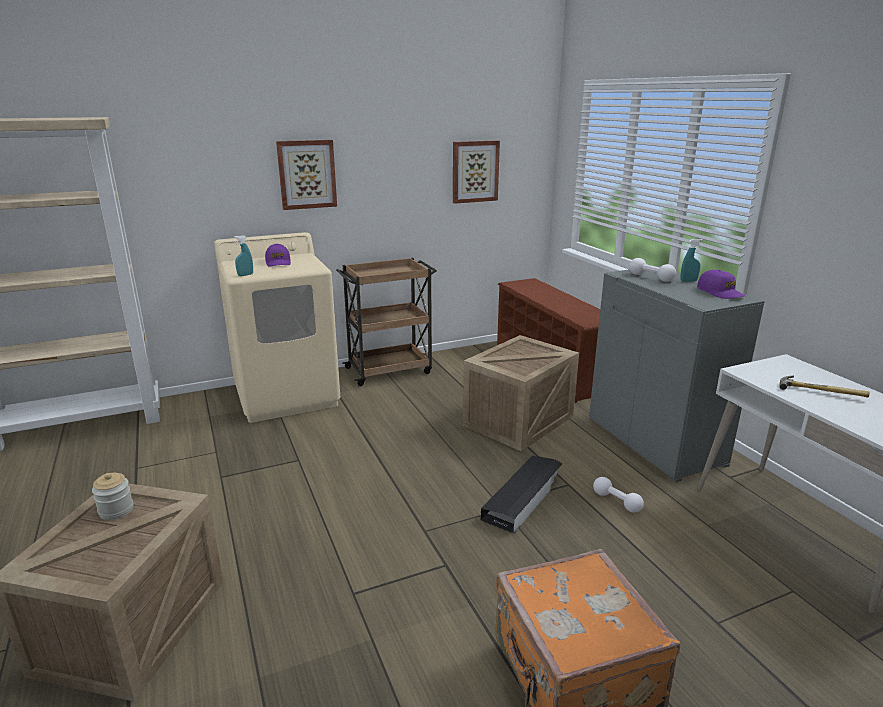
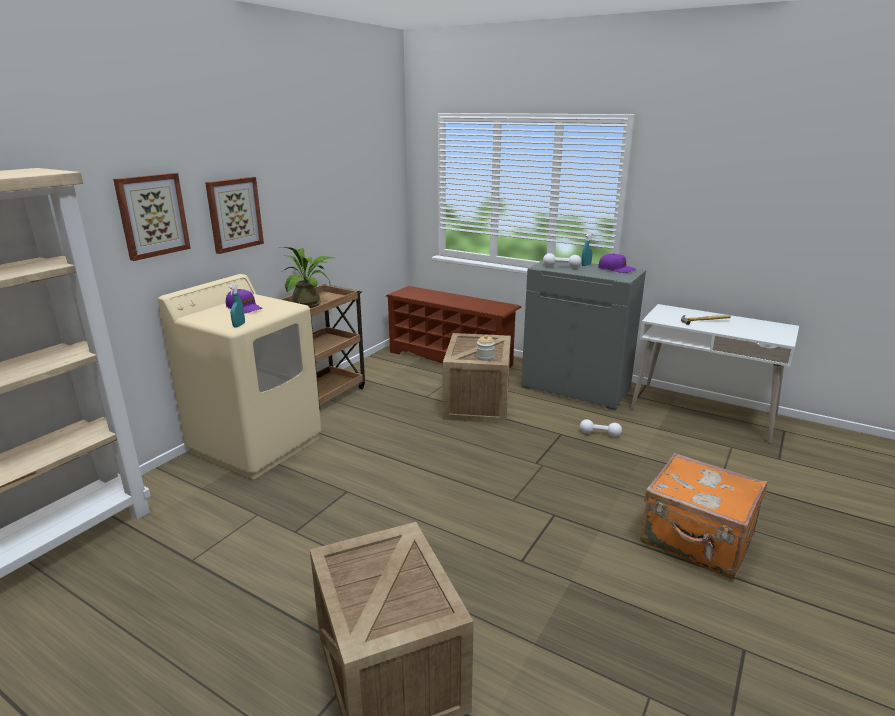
camera: 35 degrees left, 0 degrees up
jar [92,473,133,520] -> jar moved to [477,335,495,361]
picture [453,140,500,204] -> picture moved to [113,173,191,261]
black storage box [481,456,563,534] -> none
none -> potted plant [278,247,334,308]

